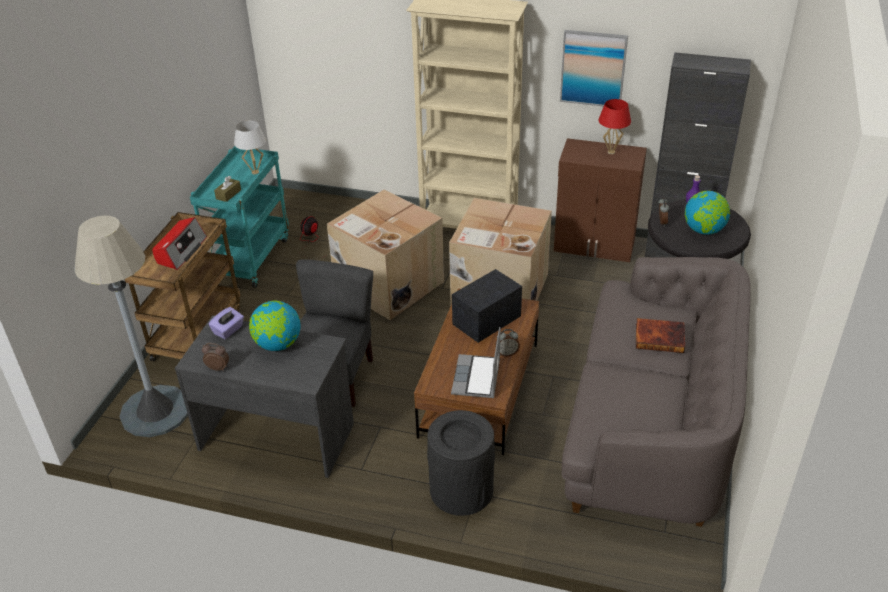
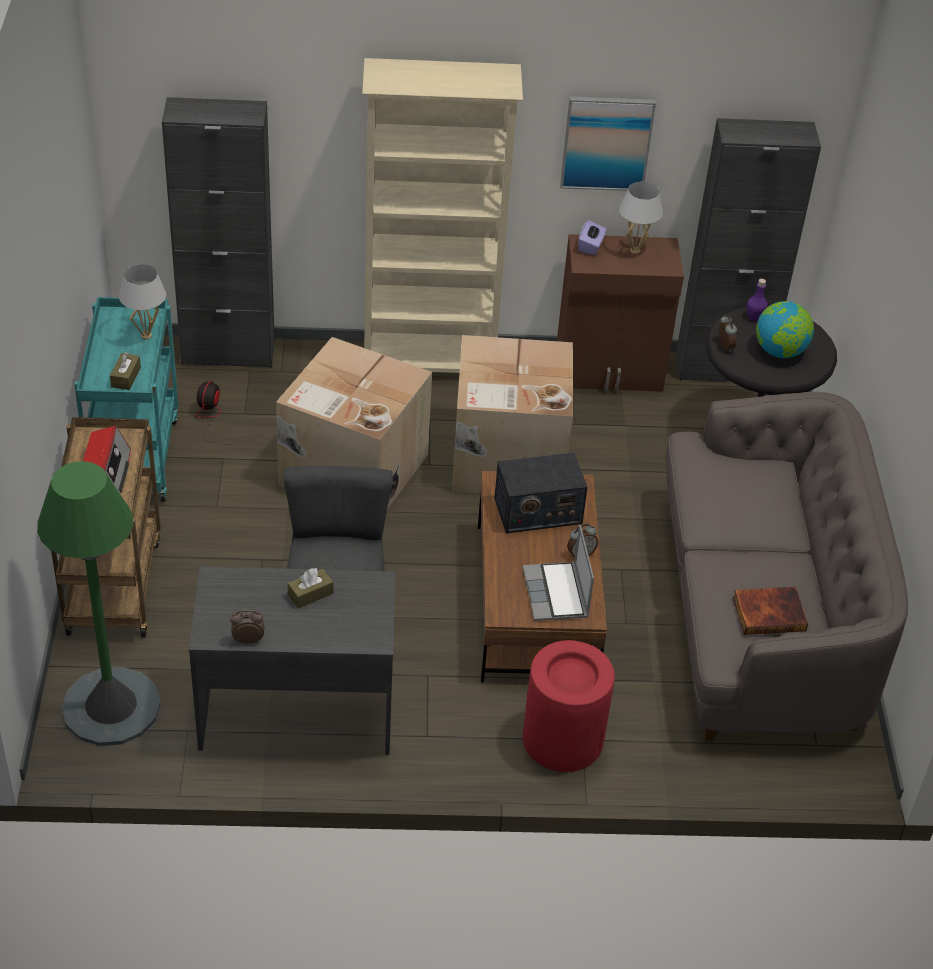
camera: 20 degrees left, 5 degrees up
grey floor lamp [74,216,188,437] -> green floor lamp [37,461,160,746]
purple tissue box [208,307,244,339] -> purple tissue box moved to [578,220,607,255]
globe [249,301,301,351] -> brown tissue box [288,568,333,608]
black trash can [427,410,495,516] -> red trash can [523,640,615,772]
radio [452,269,522,343] -> radio turned 135 degrees counterclockwise [494,452,588,533]
red table lamp [598,99,631,154] -> white table lamp [619,182,663,254]
book [636,318,685,353] -> book moved to [733,587,808,635]
none -> black cabinet [162,97,275,368]

